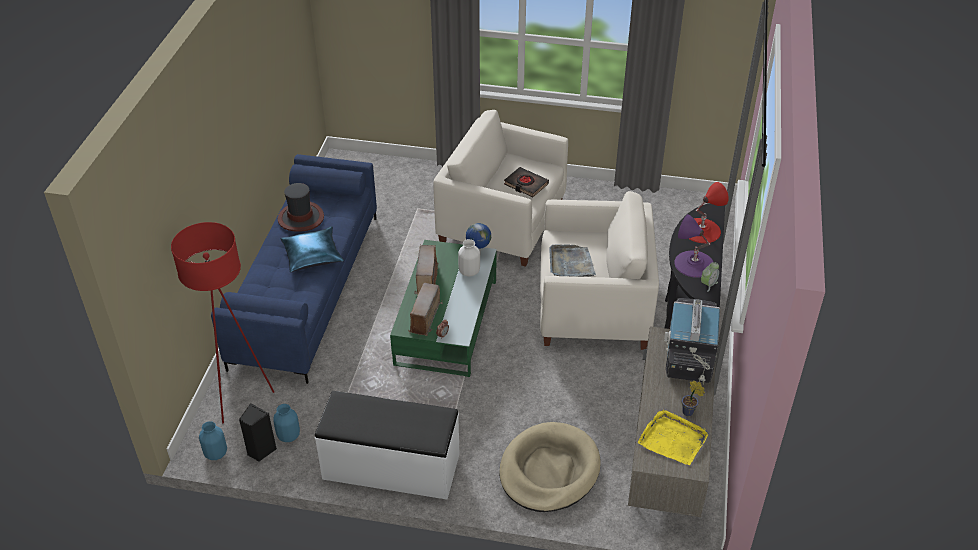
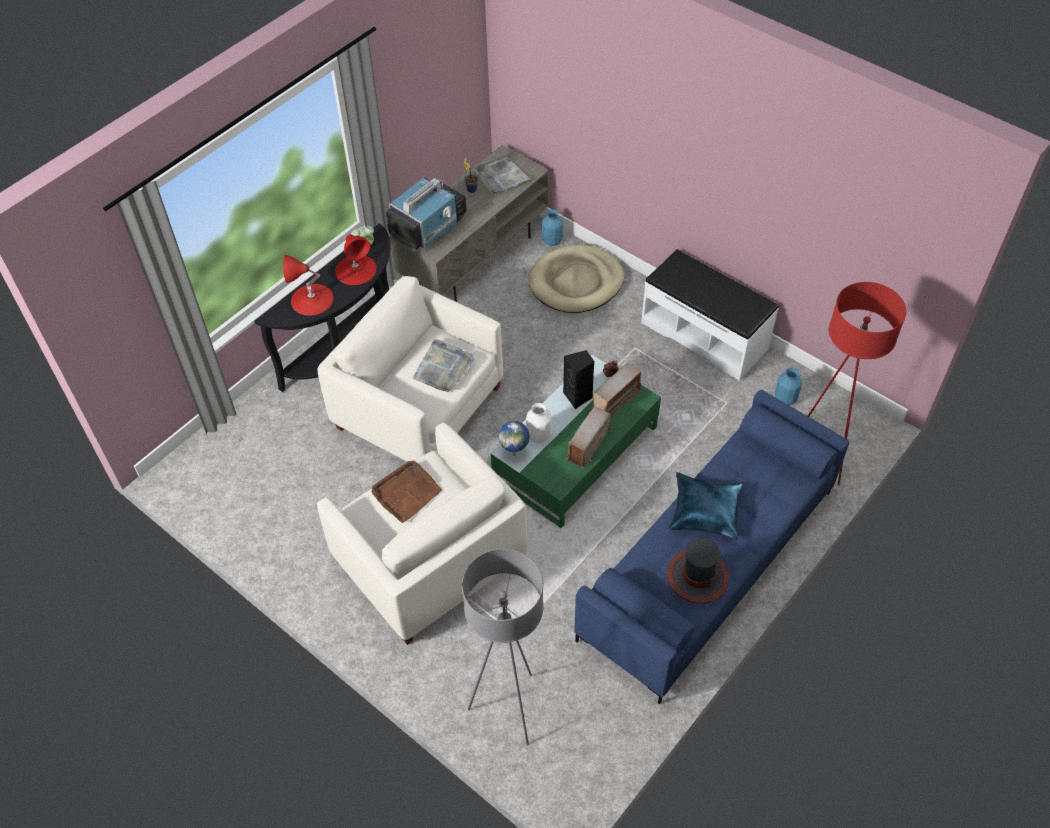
camera: 150 degrees left, 10 degrees up
blue vase [199,421,227,460] -> blue vase moved to [542,209,563,246]
black speaker [239,403,277,461] -> black speaker moved to [563,350,595,409]
black book [504,167,549,197] -> brown tray [371,461,442,523]
yellow tray [638,410,709,465] -> grey tray [474,157,532,193]
purple table lamp [674,214,713,278] -> red table lamp [335,234,377,285]
none -> grey floor lamp [462,549,544,745]

